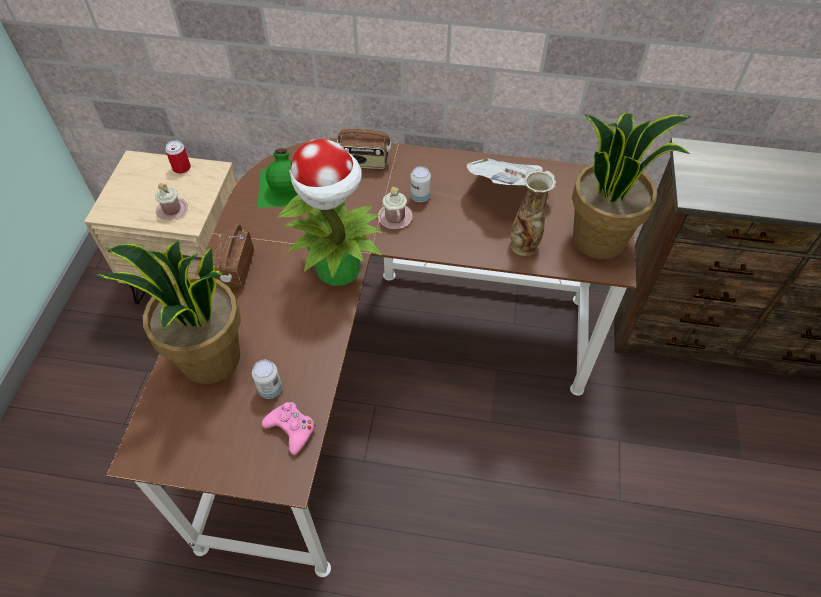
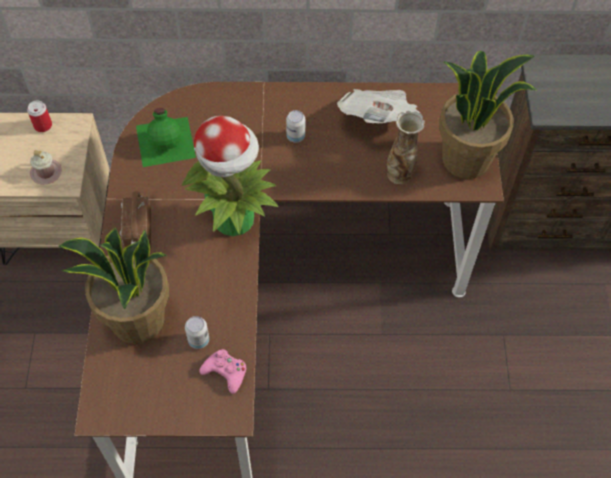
camera: 10 degrees left, 5 degrees up
radio [337,113,392,169] -> none
pink mug [378,187,413,229] -> none

